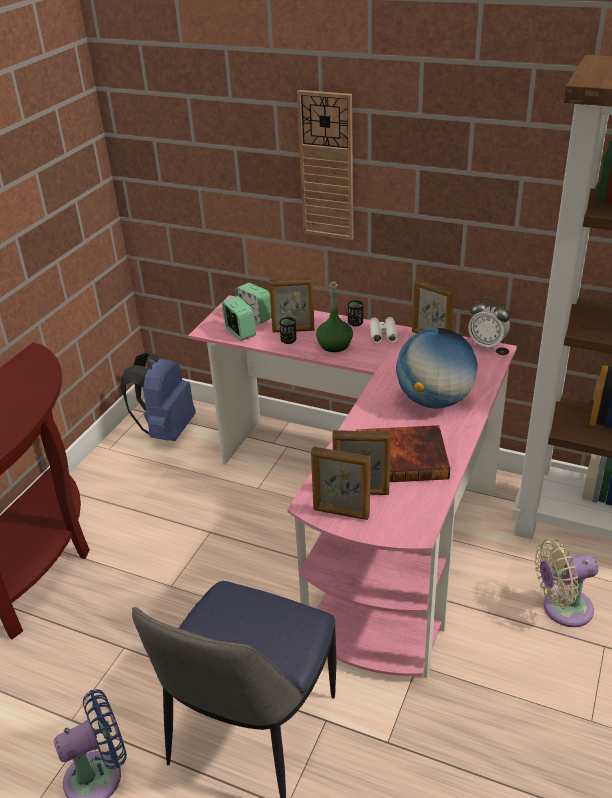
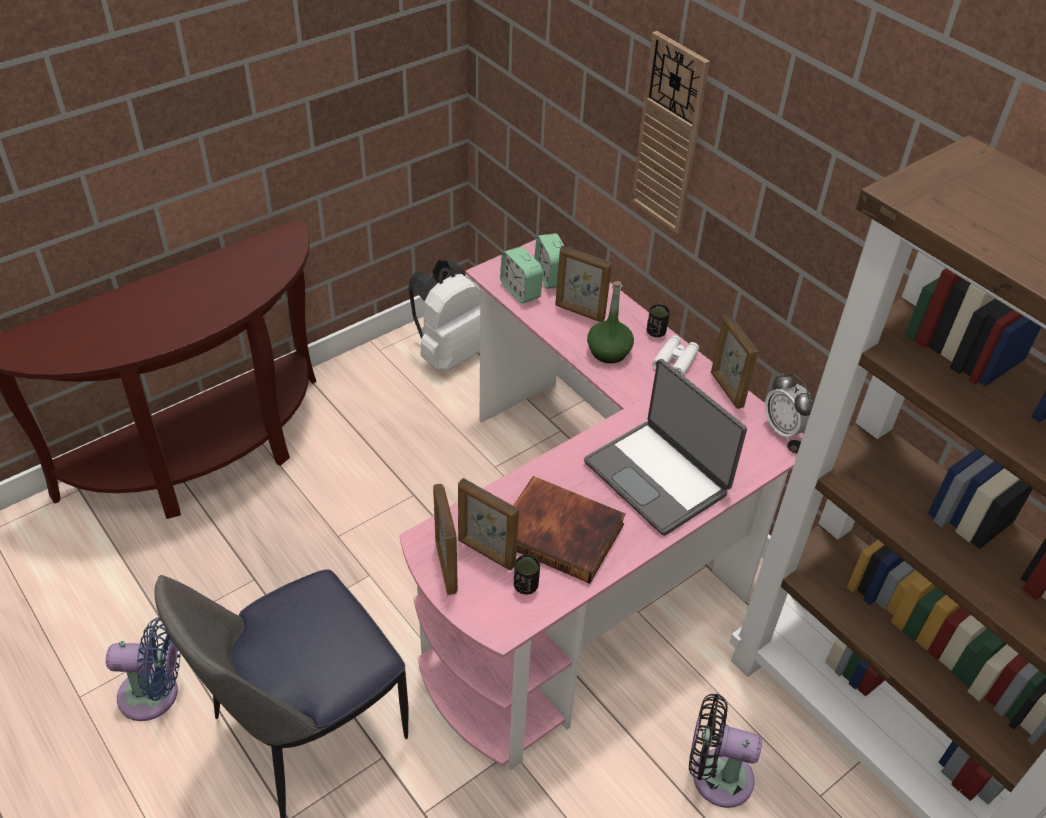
camera: 25 degrees right, 10 degrees up
blue backpack [120,352,196,441] -> white backpack [409,260,480,372]
alarm clock [222,296,256,341] -> alarm clock turned 150 degrees clockwise [500,246,543,304]
black cup [279,317,296,344] -> black cup moved to [514,555,540,595]
picture frame [311,447,370,520] -> picture frame turned 150 degrees counterclockwise [433,484,458,595]
globe [396,328,477,409] -> laptop [584,359,747,536]
beige fan [535,539,598,627] -> black fan [689,694,762,808]

